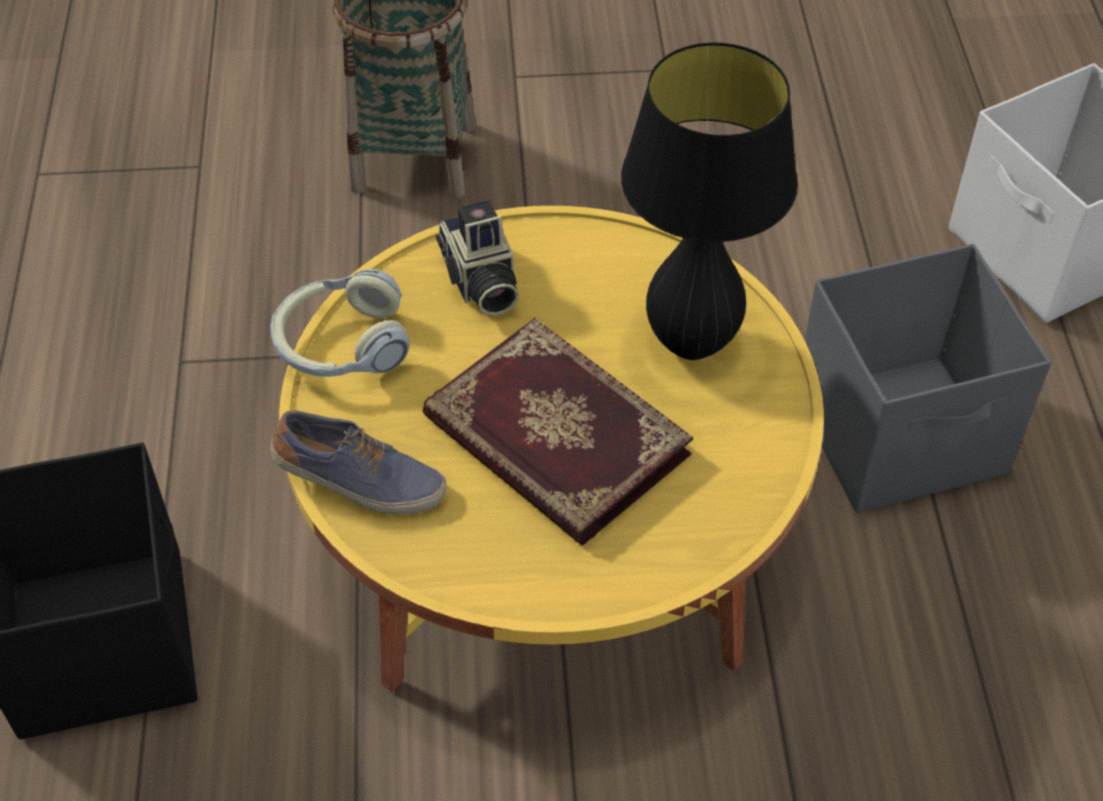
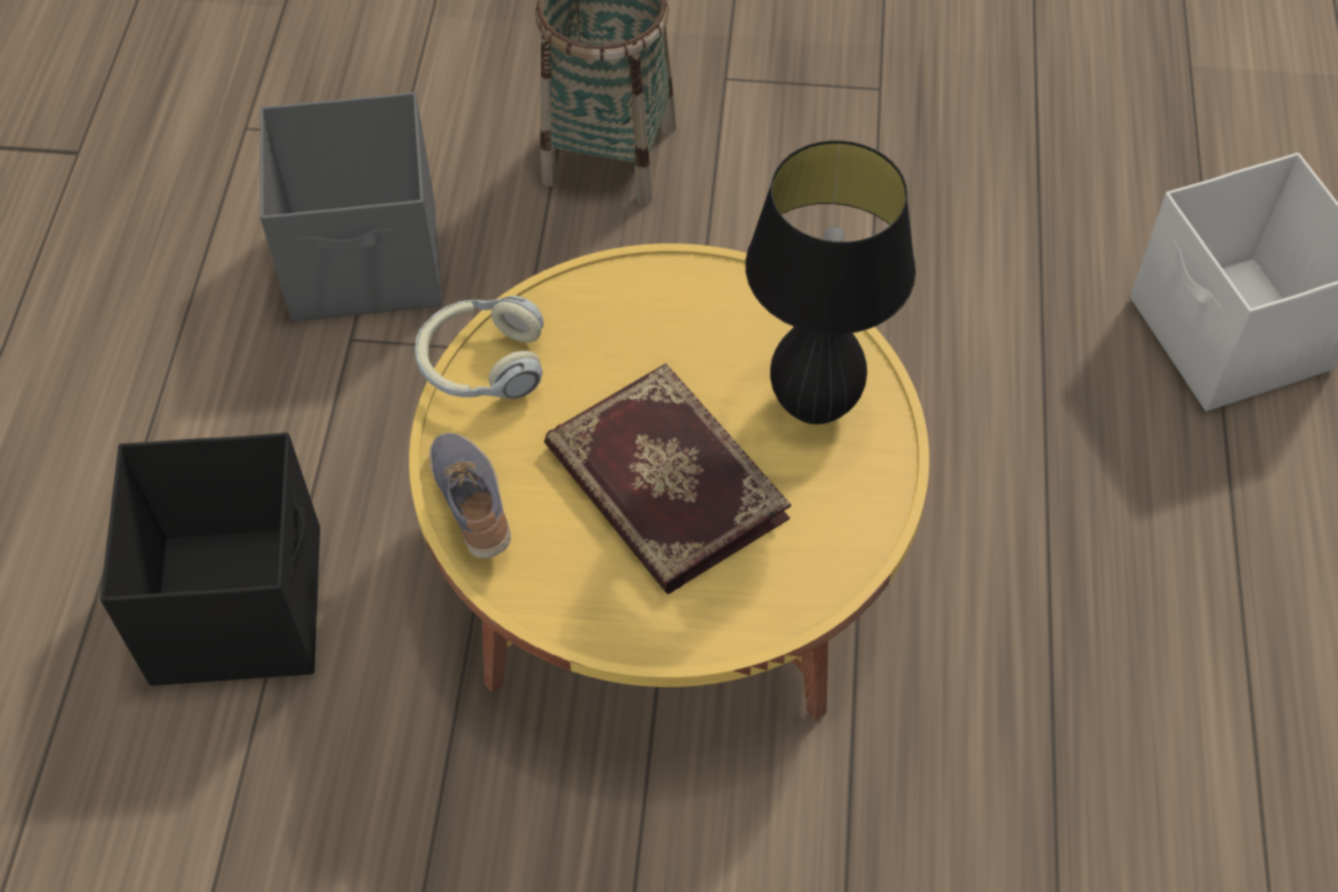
camera: 10 degrees right, 5 degrees up
shoe [270,410,447,514] -> shoe turned 135 degrees counterclockwise [429,433,511,559]
camera [436,200,519,316] -> none
grey storage box [804,244,1051,513] -> grey storage box moved to [260,92,442,321]

